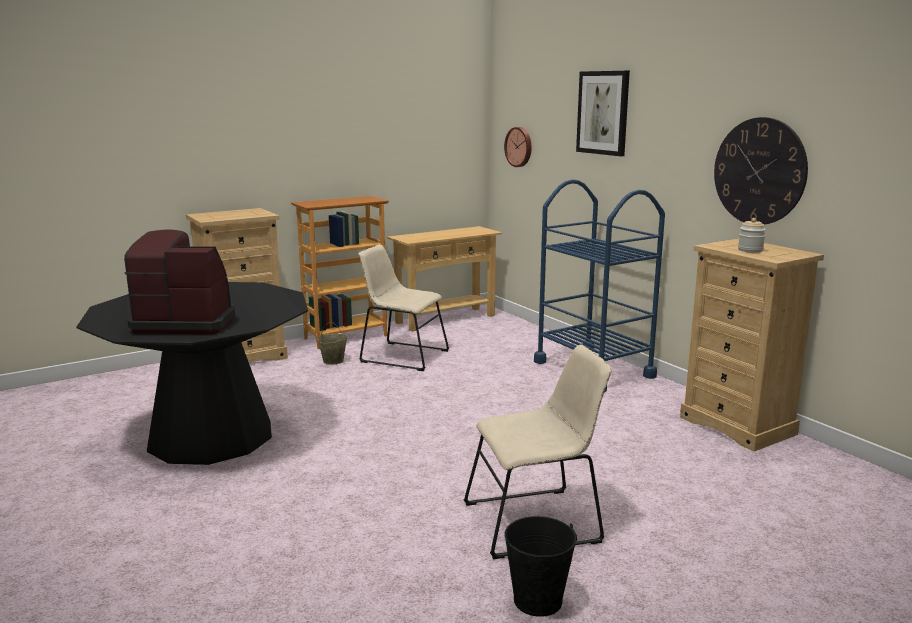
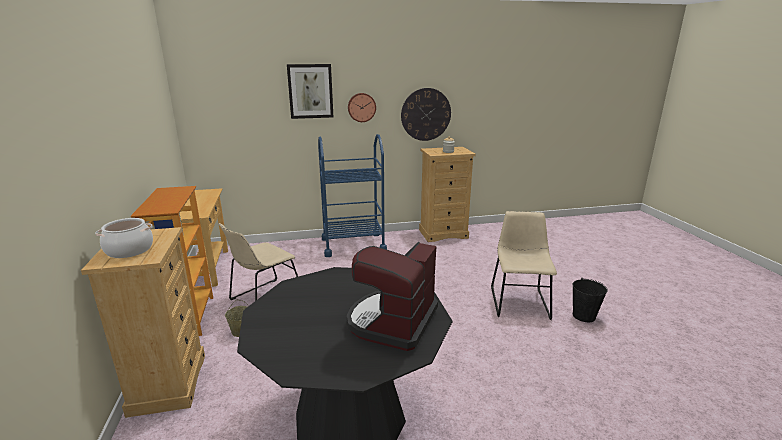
camera: 70 degrees left, 5 degrees up
wall clock [504,127,532,167] -> wall clock moved to [348,93,376,122]
none -> cooking pot [95,218,153,258]

